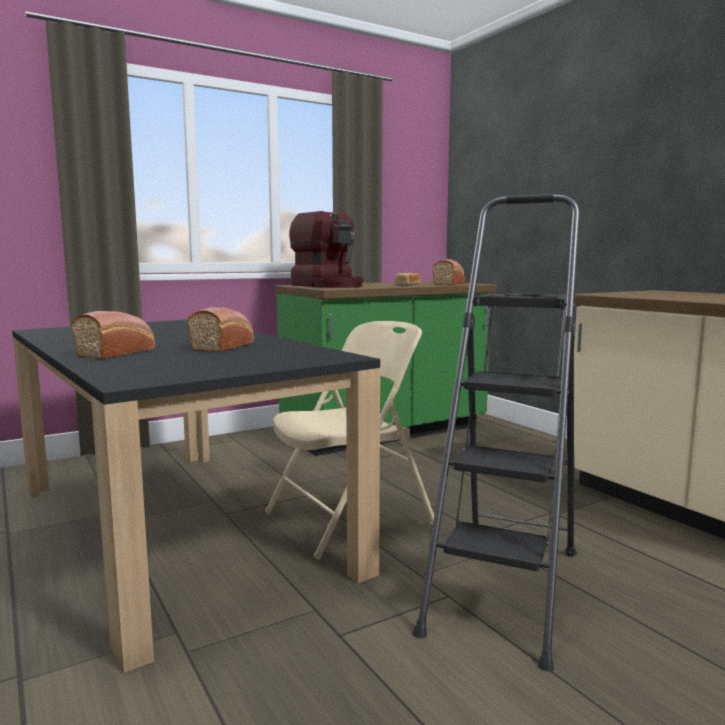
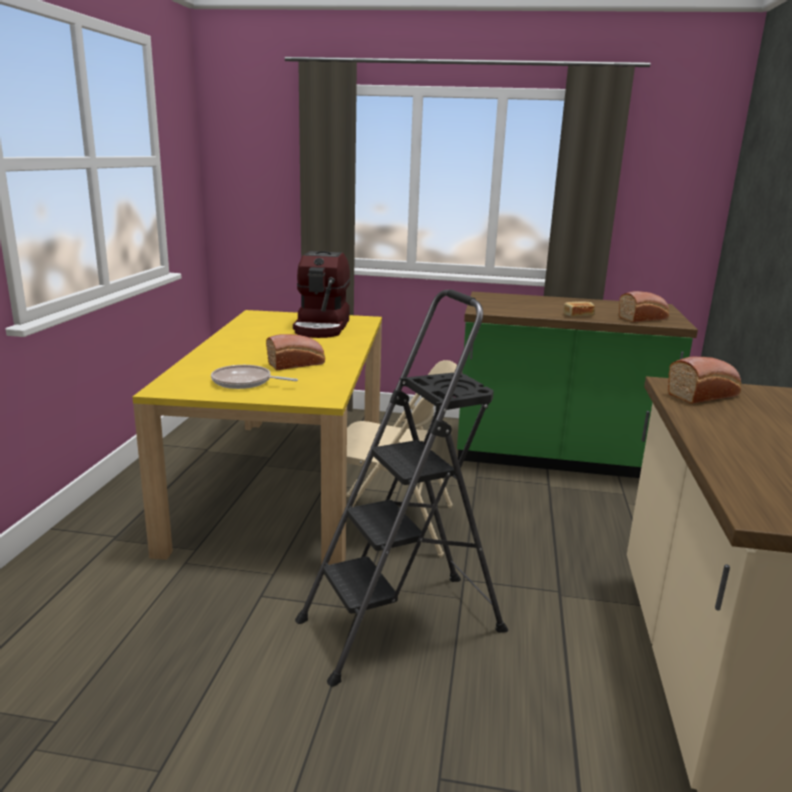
camera: 40 degrees right, 10 degrees up
black dining table [12,320,380,673] -> yellow dining table [133,310,382,565]
bread [72,311,156,360] -> bread moved to [668,356,741,404]
coffee machine [289,211,364,288] -> coffee machine moved to [293,251,350,338]
none -> frying pan [211,365,298,389]

